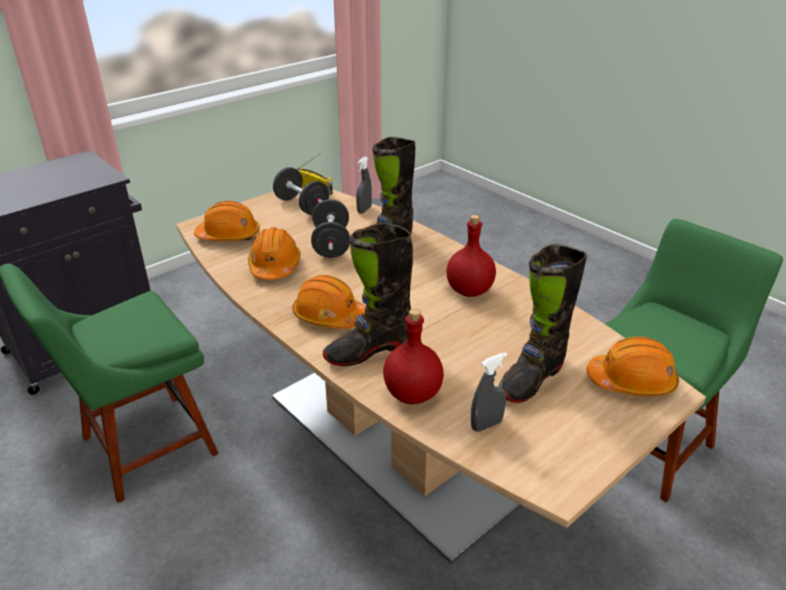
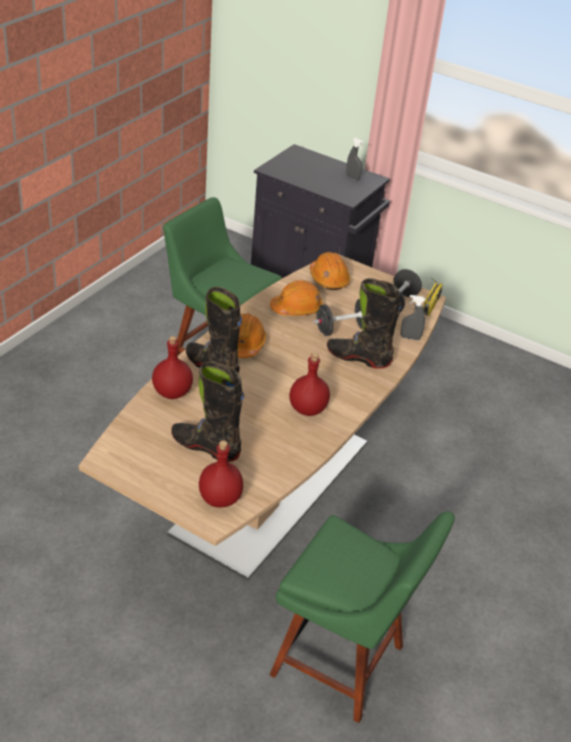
camera: 70 degrees right, 5 degrees up
grey spray bottle [471,353,507,432] -> grey spray bottle moved to [346,138,364,180]
orange hard hat [587,337,679,396] -> red bottle [199,440,243,508]

